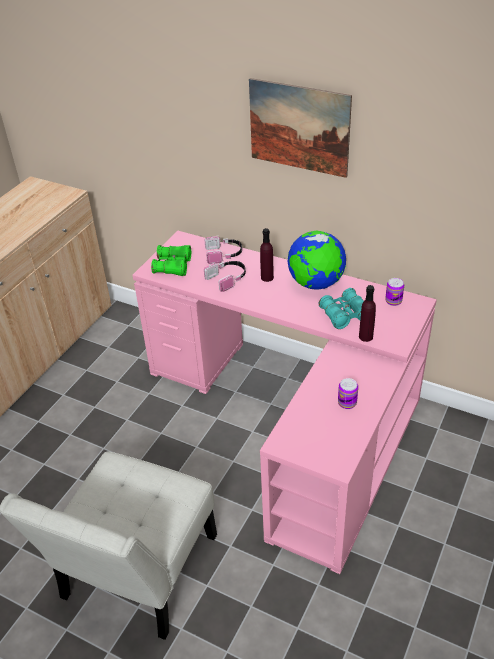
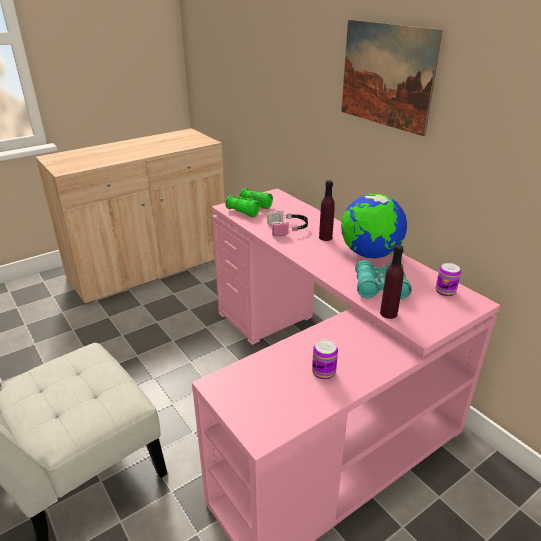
camera: 25 degrees right, 10 degrees down
headphones [204,236,242,264] -> none

